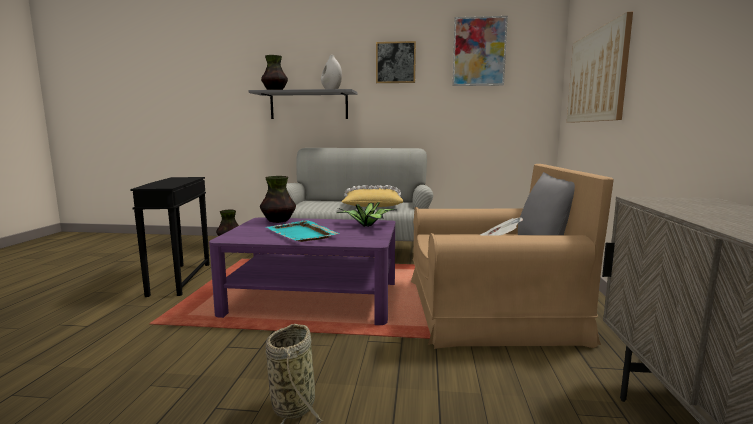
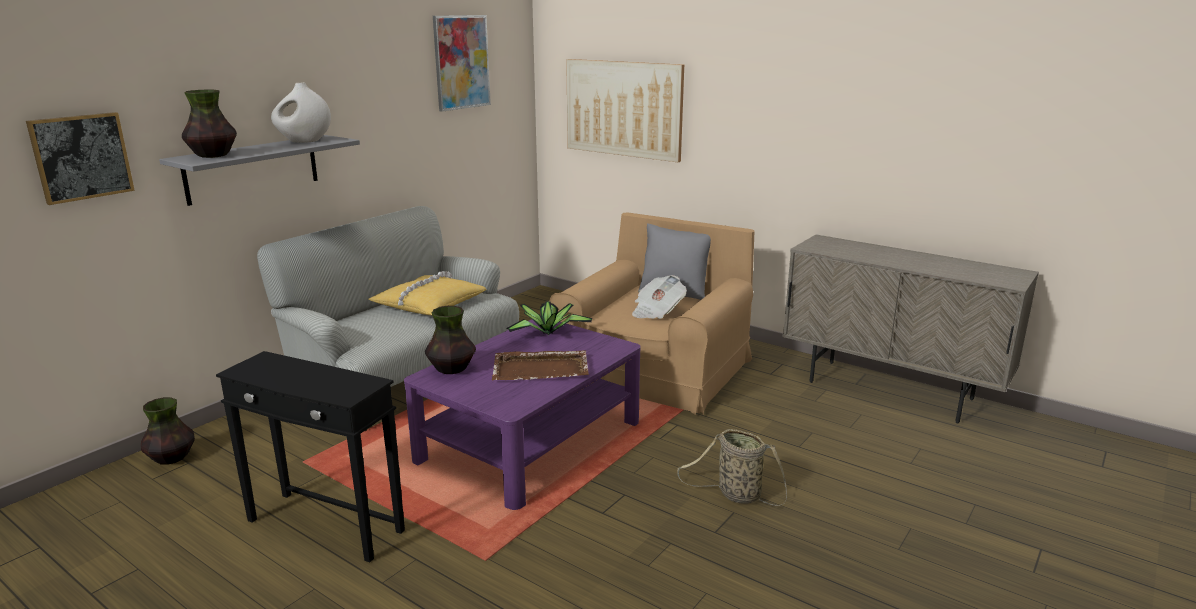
camera: 60 degrees left, 10 degrees up
turquoise tray [267,220,340,242] -> brown tray [491,350,589,380]
picture [376,41,416,83] -> picture moved to [26,112,135,205]

